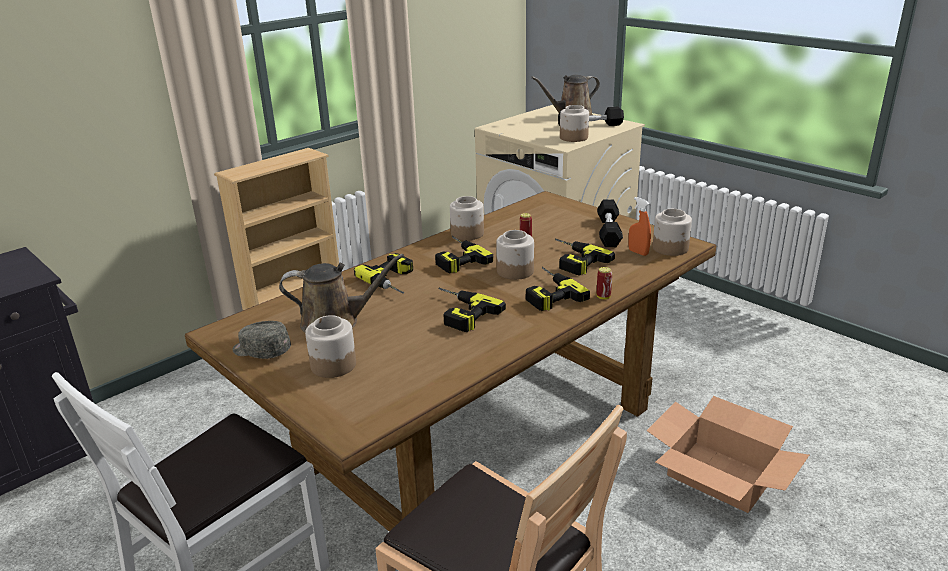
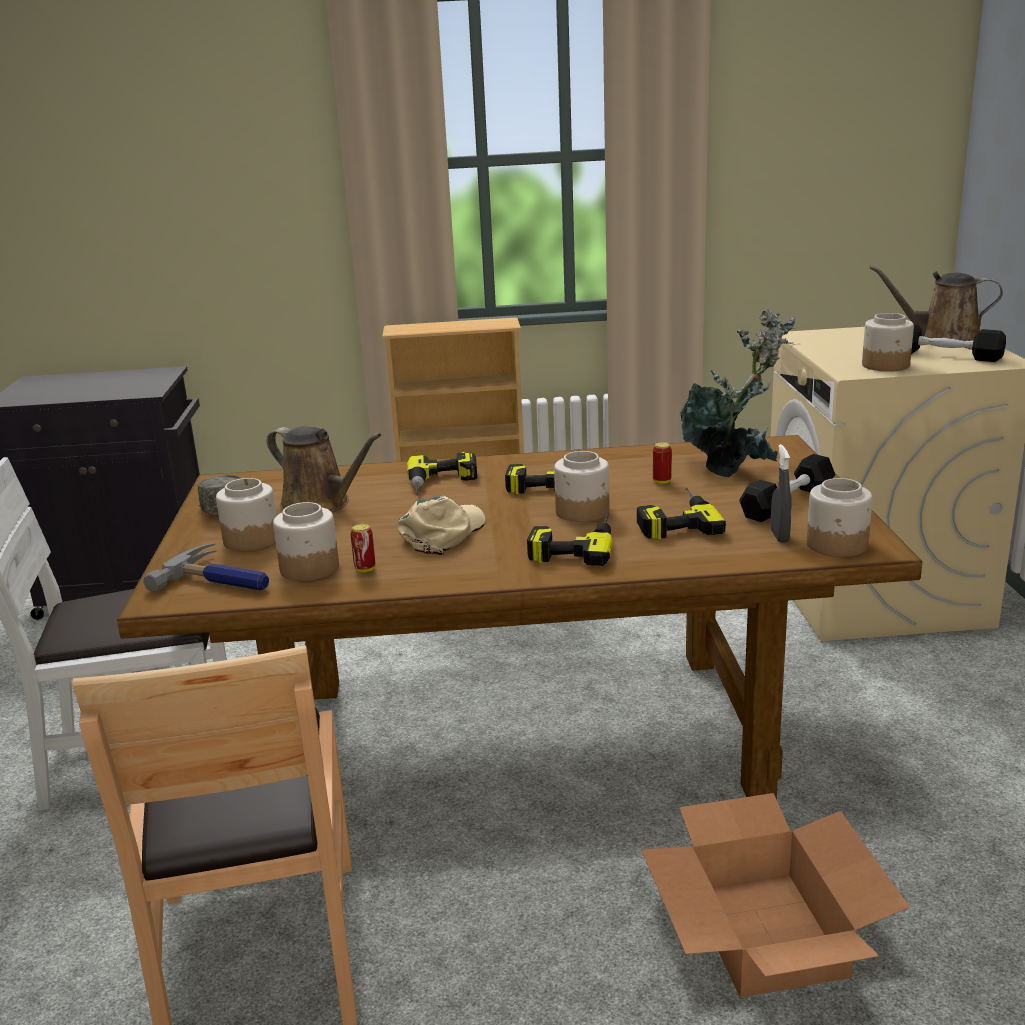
camera: 40 degrees right, 5 degrees down
power drill [439,288,506,332] -> beige cap [397,496,485,555]
jar [450,196,484,241] -> jar moved to [273,502,339,581]
can [597,267,612,299] -> can moved to [351,524,375,572]
orange spray bottle [628,197,651,256] -> grey spray bottle [771,444,792,543]
none -> hammer [143,543,269,593]
none -> potted plant [680,309,796,477]

